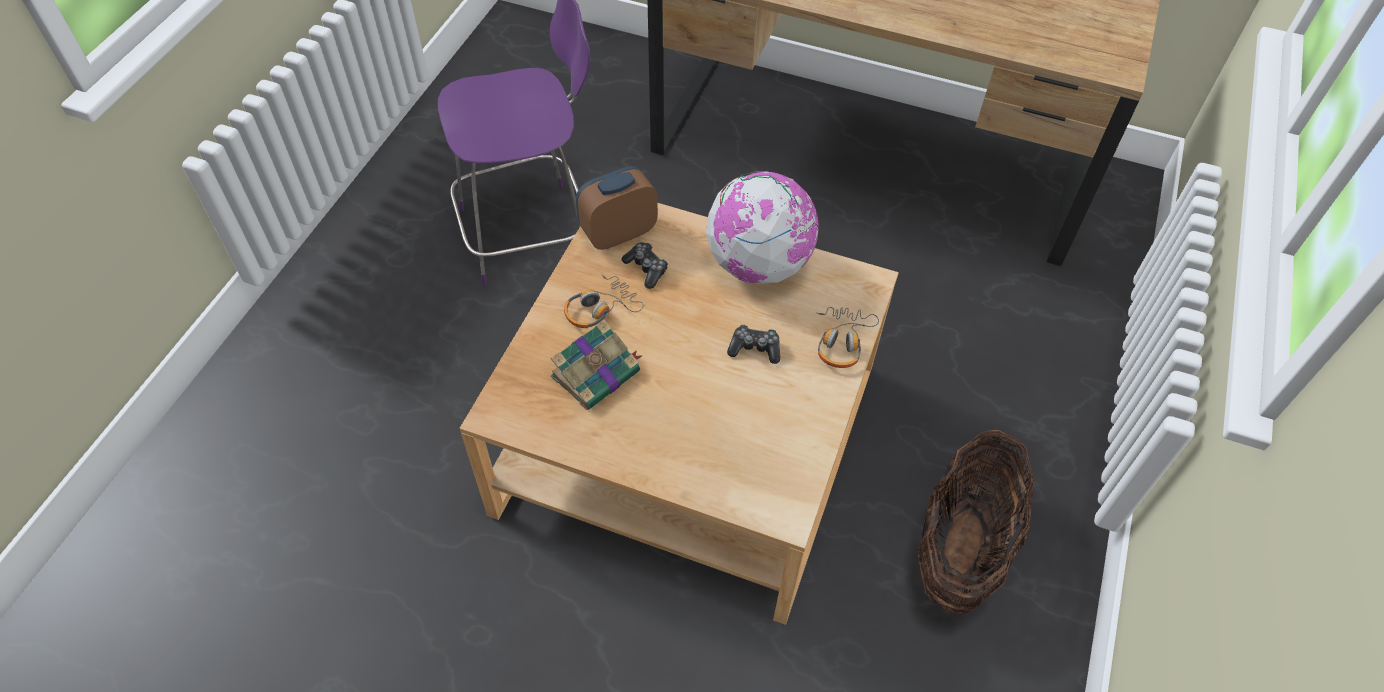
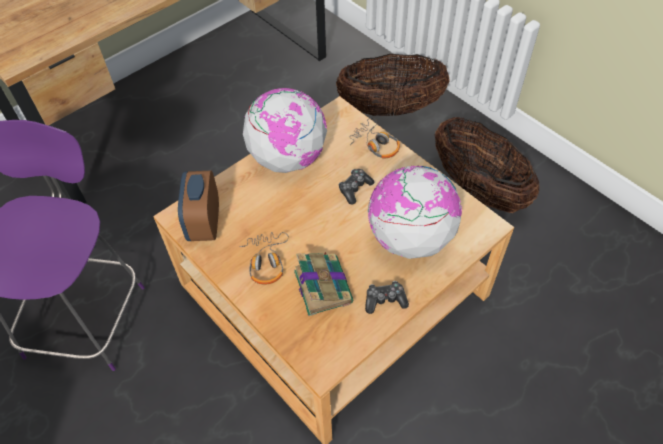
camera: 60 degrees left, 0 degrees up
game controller [622,242,668,289] -> game controller moved to [365,281,409,314]
none -> basket [336,54,450,116]
none -> globe [368,165,462,259]

